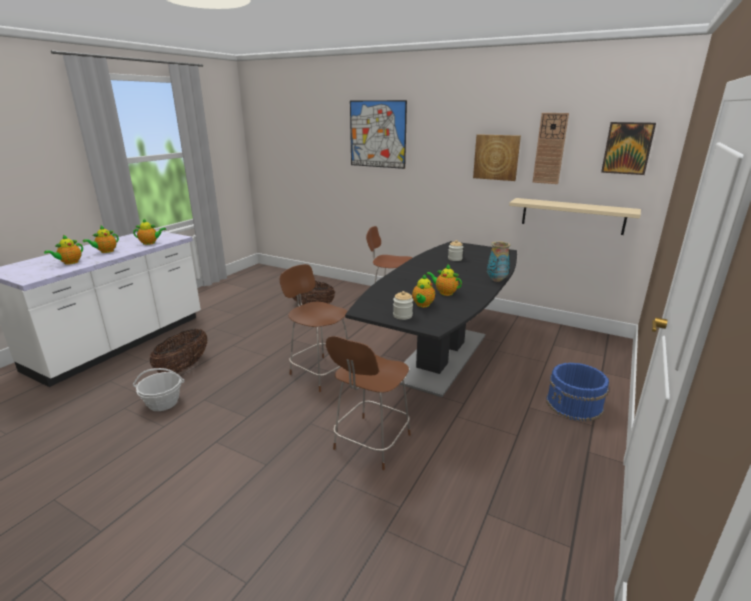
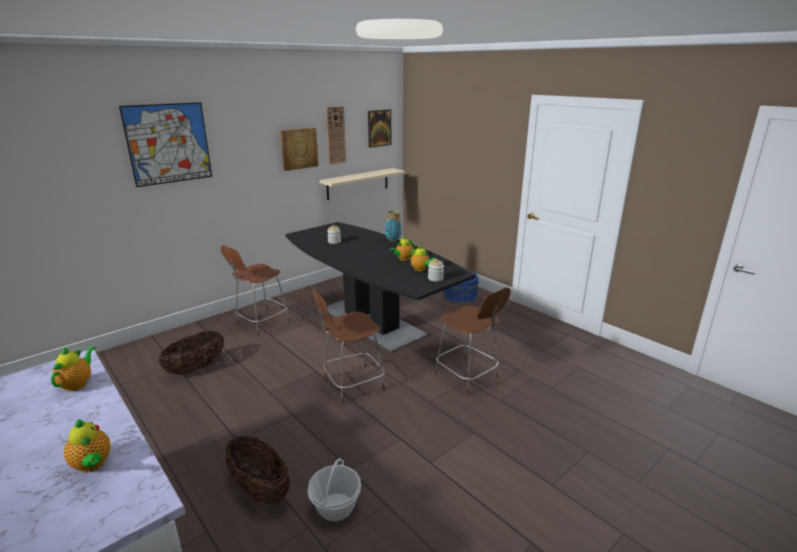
camera: 70 degrees left, 0 degrees up
teapot [83,226,119,253] -> none

